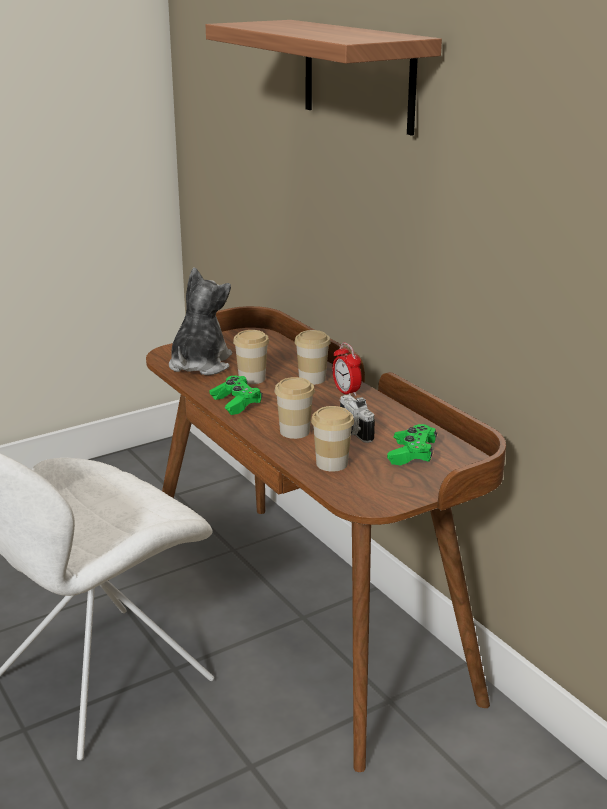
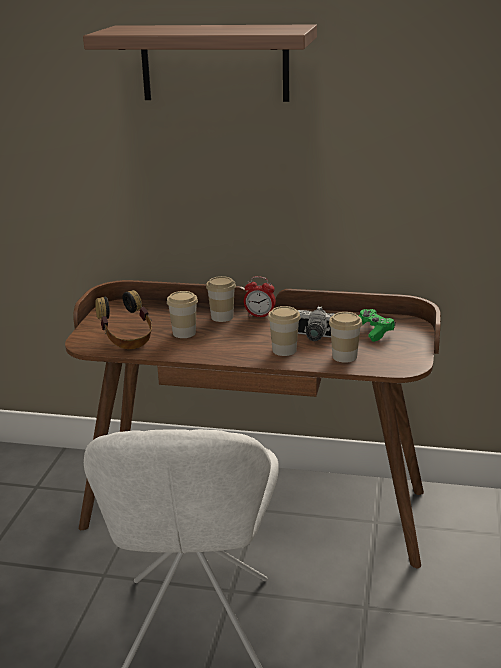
camera: 45 degrees left, 0 degrees up
plush toy [169,267,232,375] -> headphones [95,290,152,349]
green game controller [209,376,262,415] -> none

